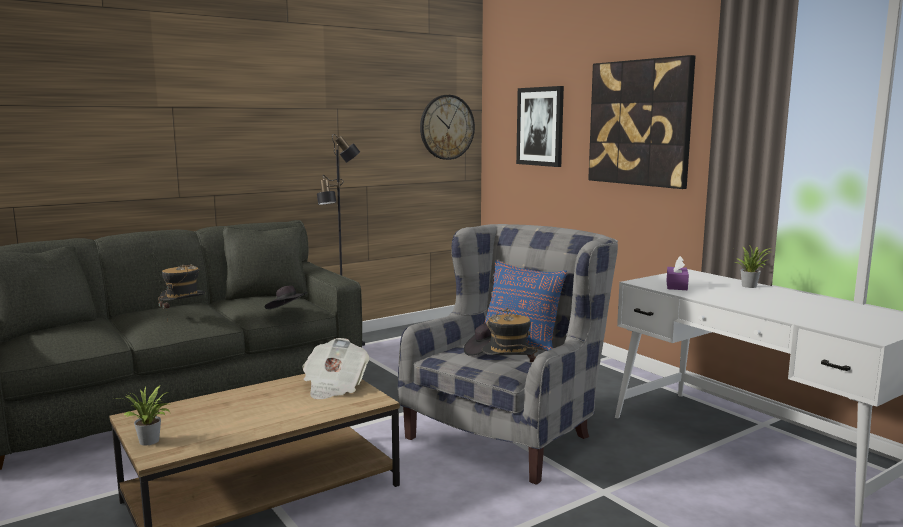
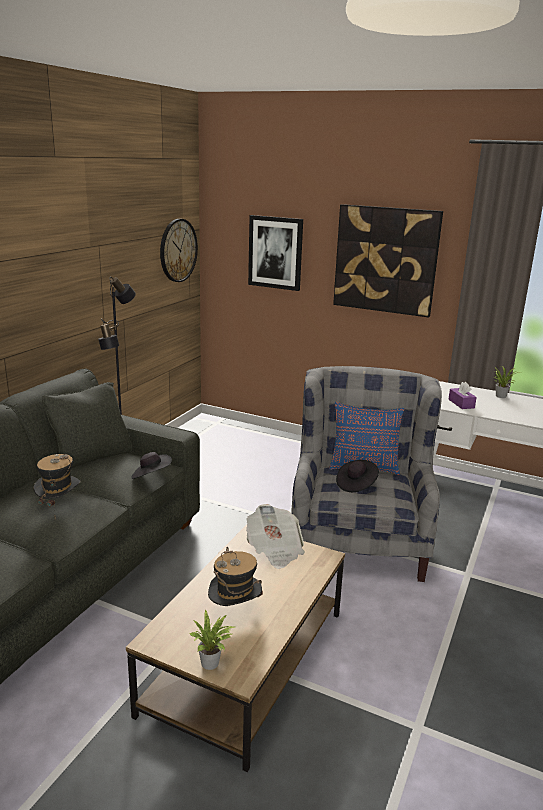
camera: 30 degrees left, 10 degrees up
hat [482,308,538,362] -> hat moved to [208,547,263,606]

